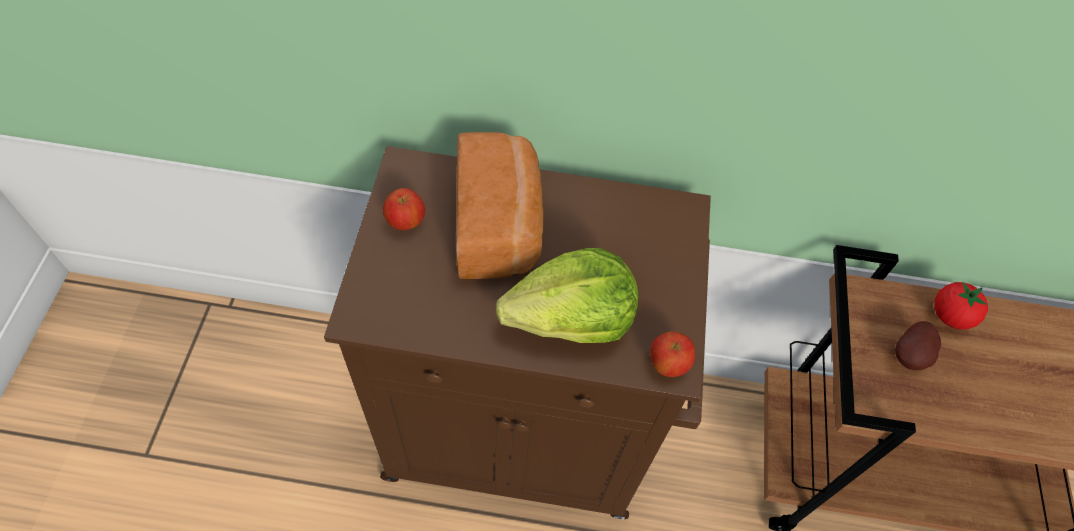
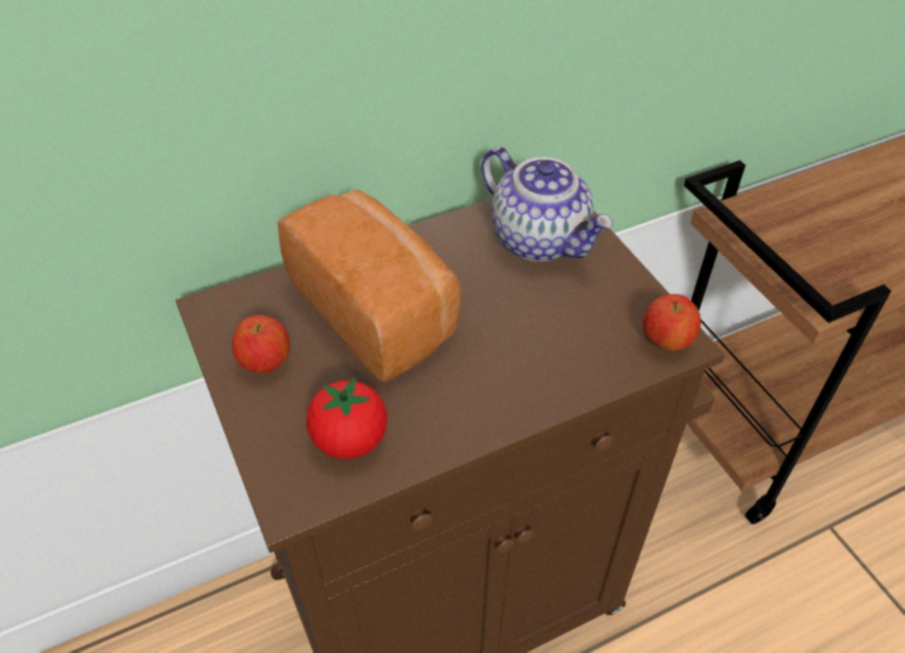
camera: 30 degrees left, 10 degrees down
lettuce [496,248,639,343] -> none
potato [895,321,941,370] -> none
tomato [934,282,988,329] -> tomato moved to [306,377,388,459]
none -> teapot [481,147,613,262]

